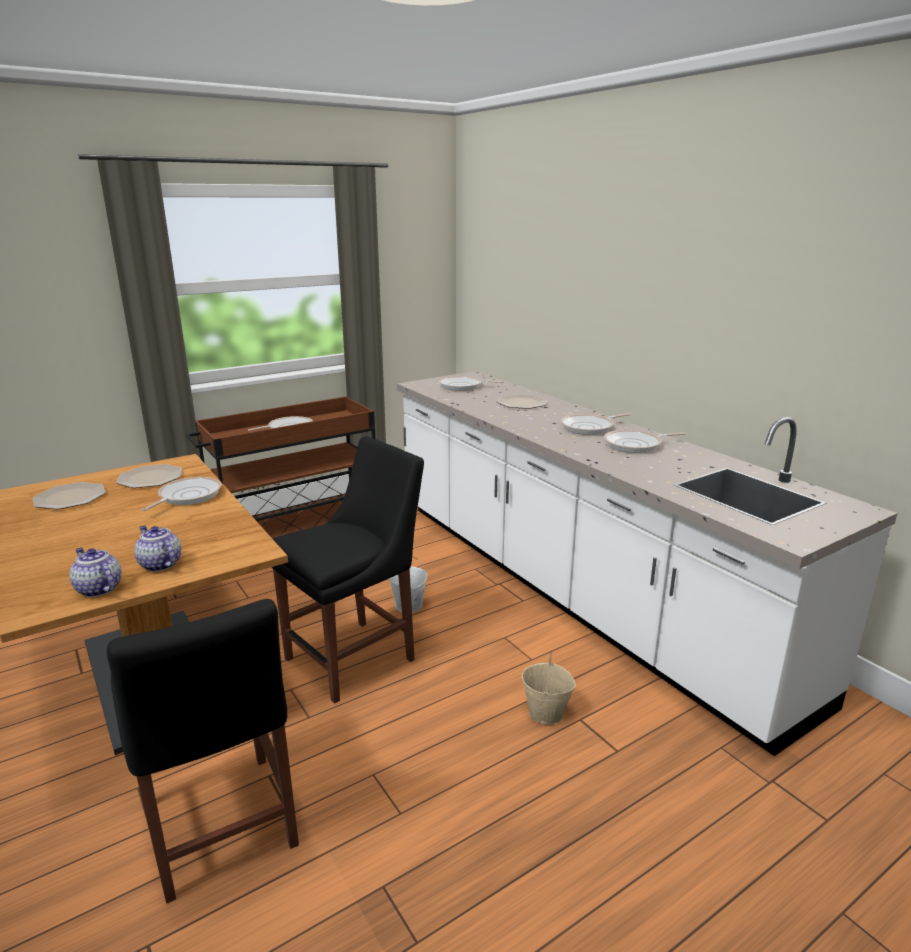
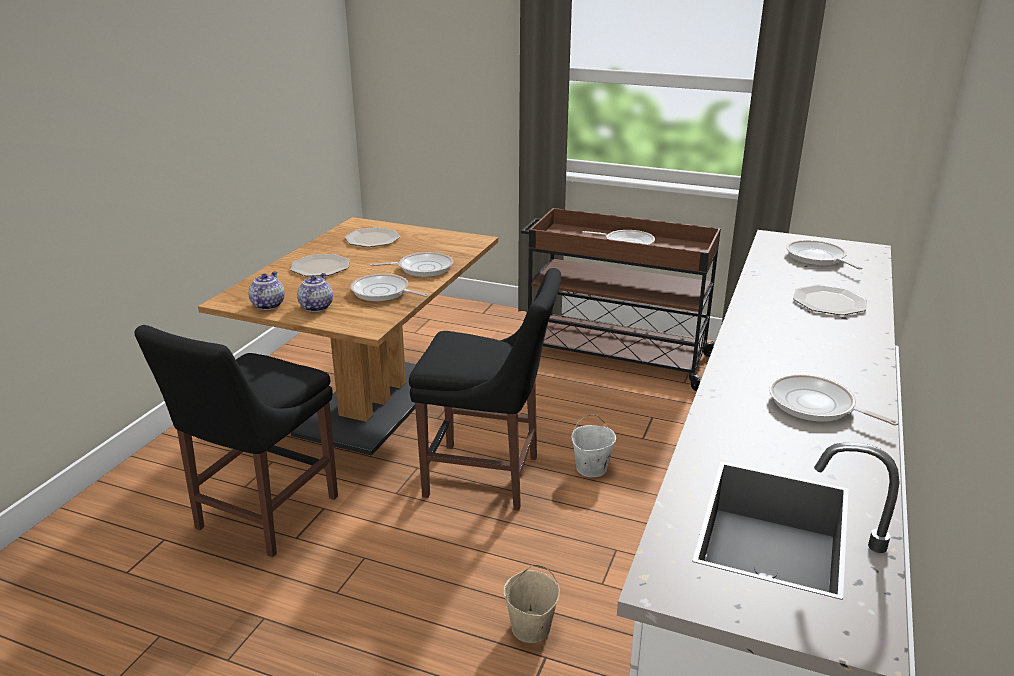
camera: 55 degrees right, 5 degrees up
plate [116,464,182,488] -> plate moved to [290,254,350,276]
frying pan [560,413,631,435] -> frying pan moved to [350,274,429,301]

